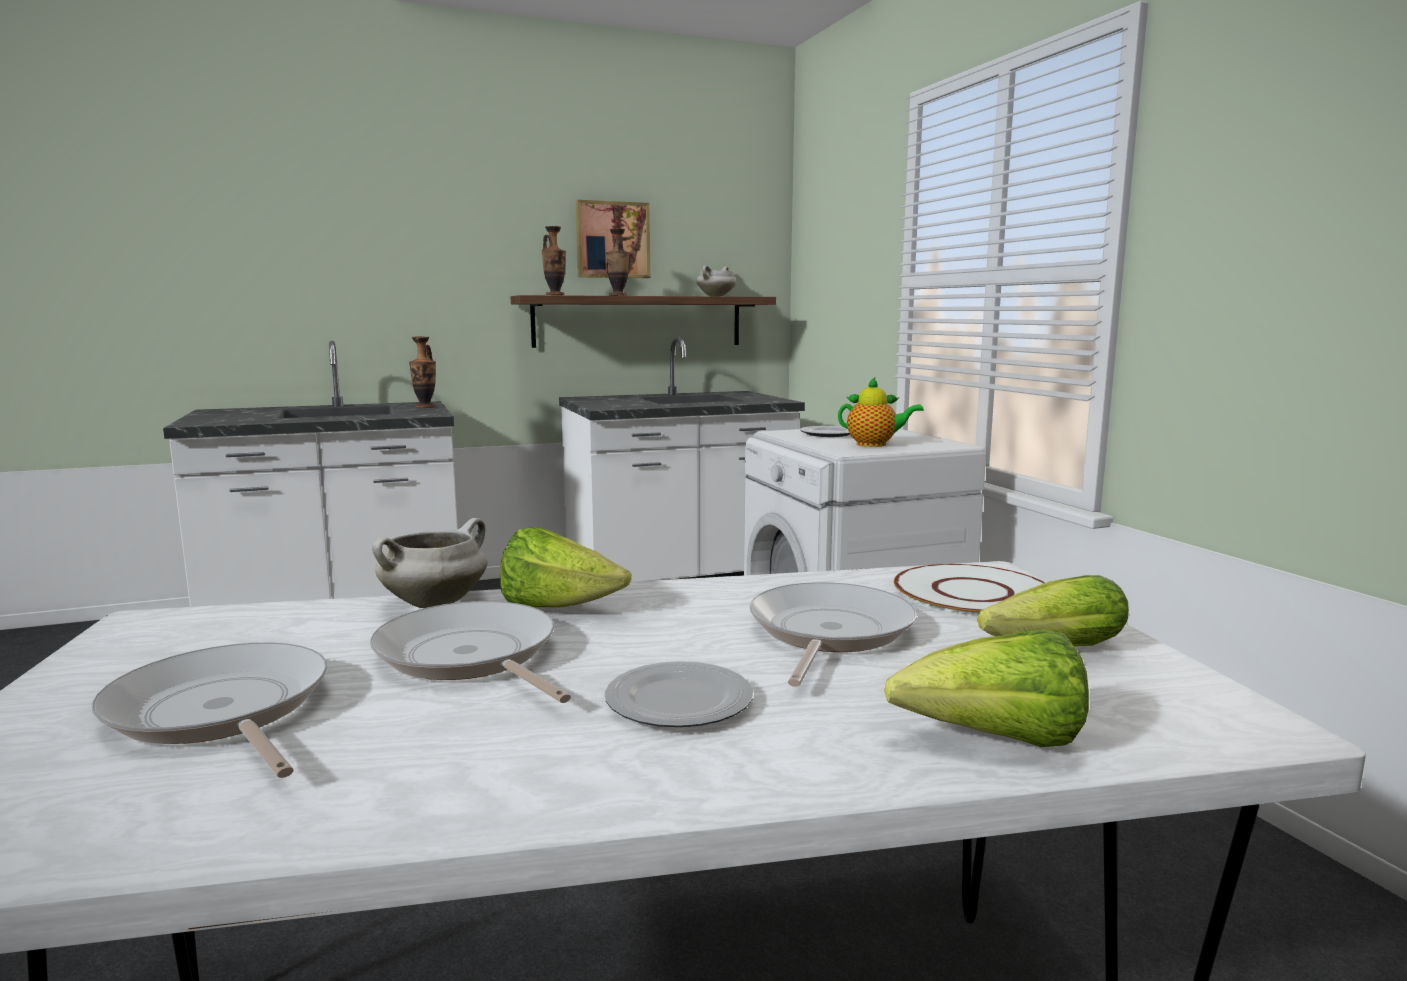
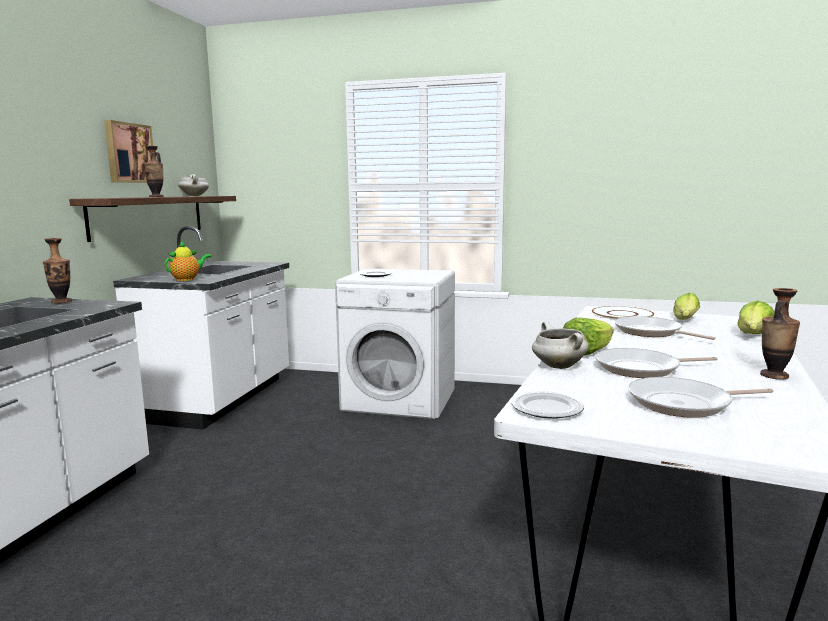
camera: 55 degrees left, 0 degrees up
vase [542,226,566,295] -> vase moved to [760,288,800,379]
plate [605,661,753,727] -> plate moved to [512,391,584,419]
teapot [838,377,924,447] -> teapot moved to [164,241,211,281]

